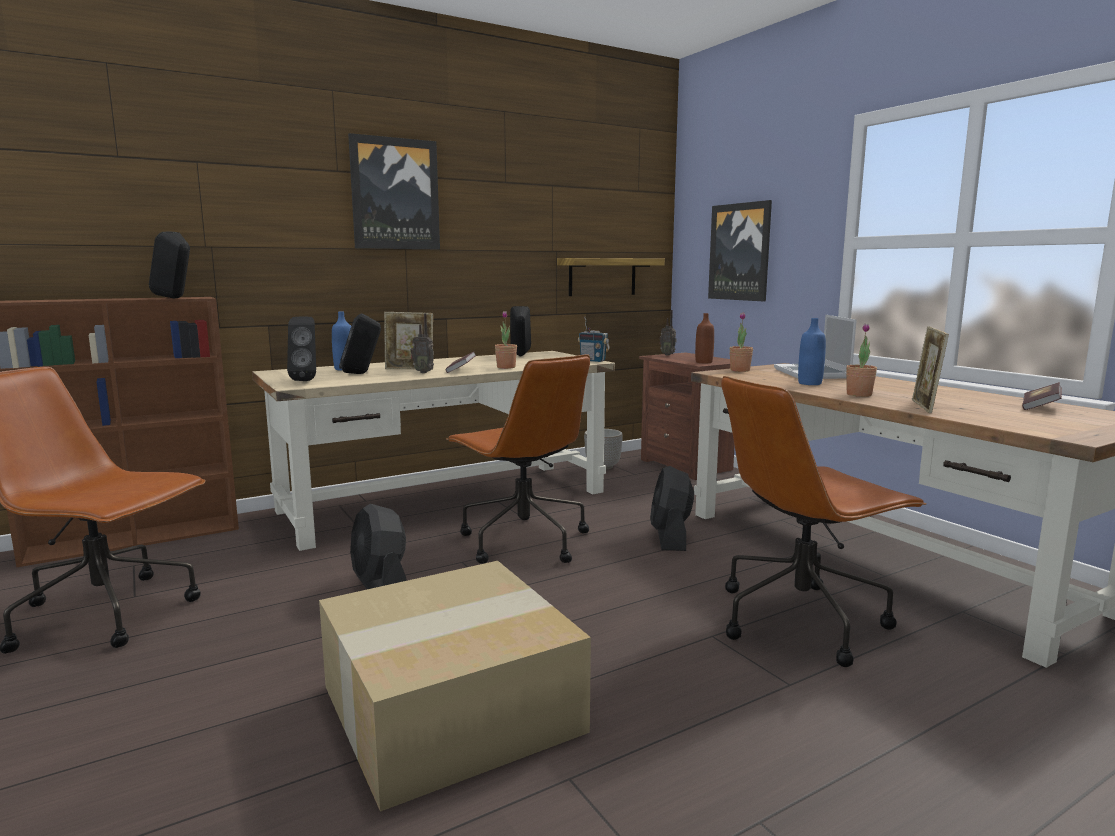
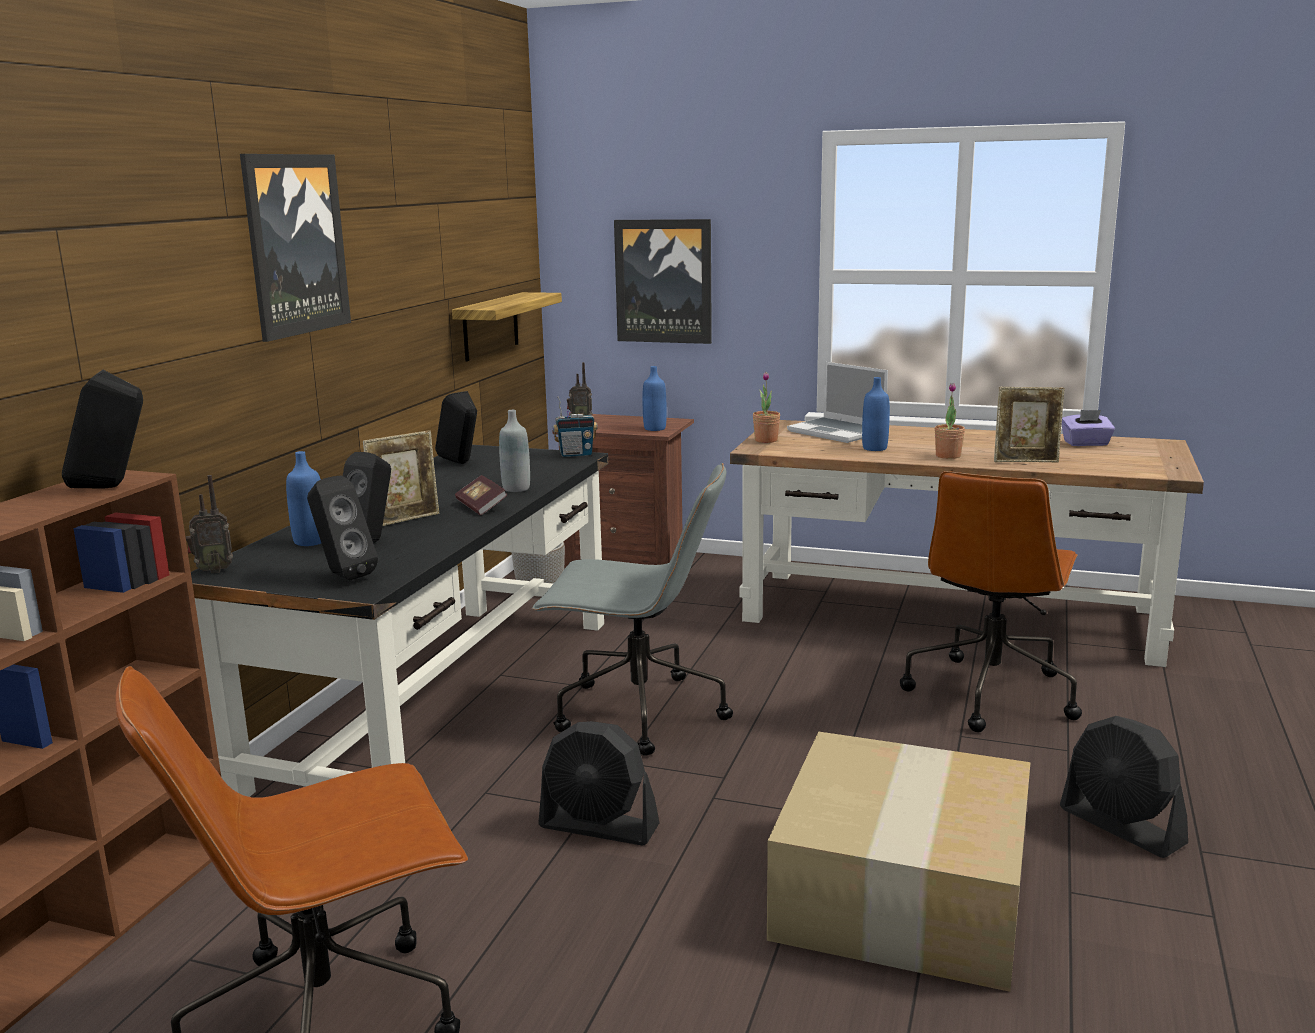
camera: 40 degrees left, 5 degrees up
beige desk [252,351,615,551] -> black desk [191,445,608,797]
radio [411,313,434,373] -> radio moved to [186,475,233,573]
brown office chair [446,354,590,564] -> grey office chair [532,463,733,756]
potted plant [495,311,517,369] -> grey bottle [499,410,530,492]
black fan [650,466,694,551] -> black fan moved to [1060,716,1188,858]
brown bottle [695,313,714,363] -> blue bottle [643,366,667,431]
picture frame [912,326,949,413] -> picture frame turned 60 degrees counterclockwise [994,387,1065,462]
book [1022,382,1062,410] -> purple tissue box [1062,410,1115,446]

